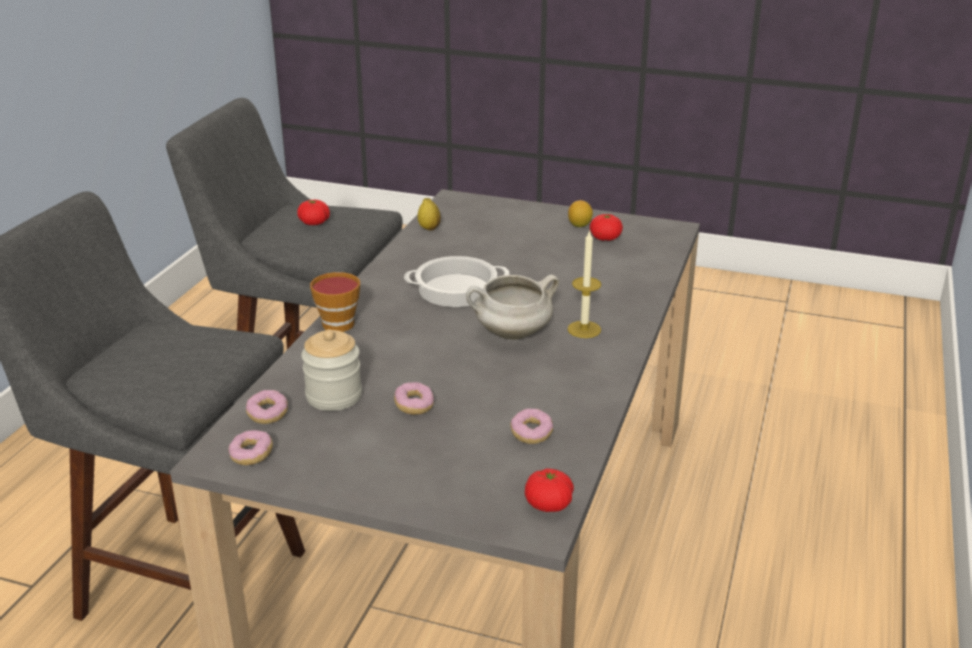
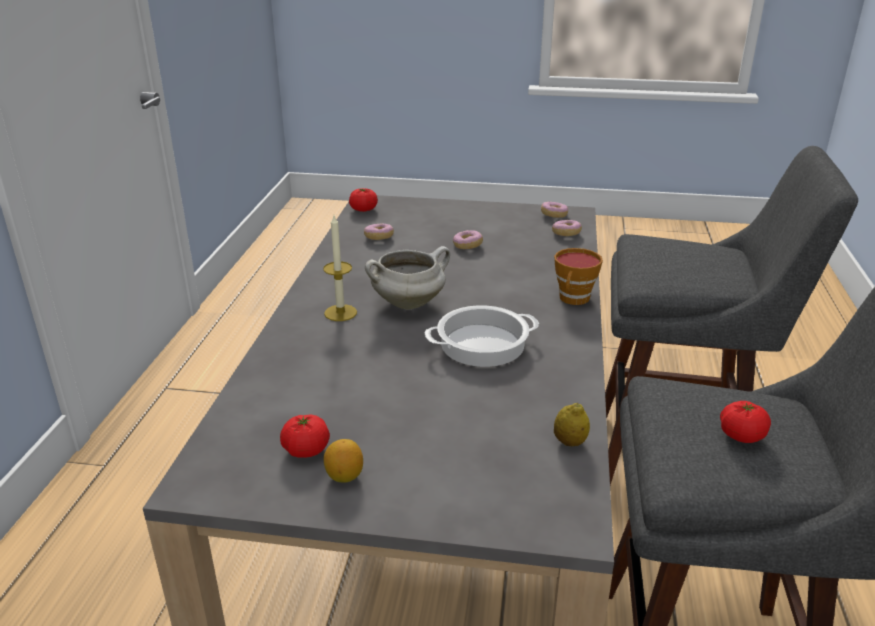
camera: 170 degrees right, 0 degrees up
jar [301,329,362,411] -> none

